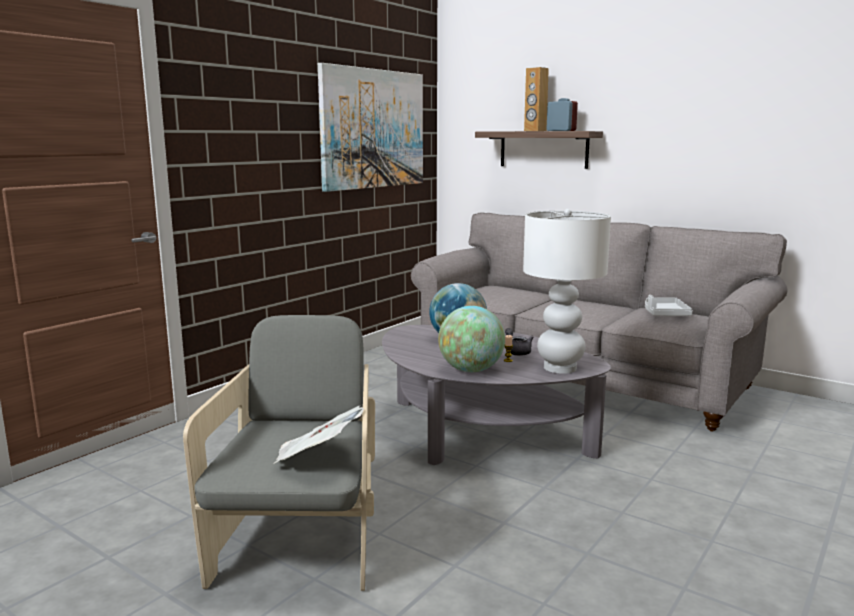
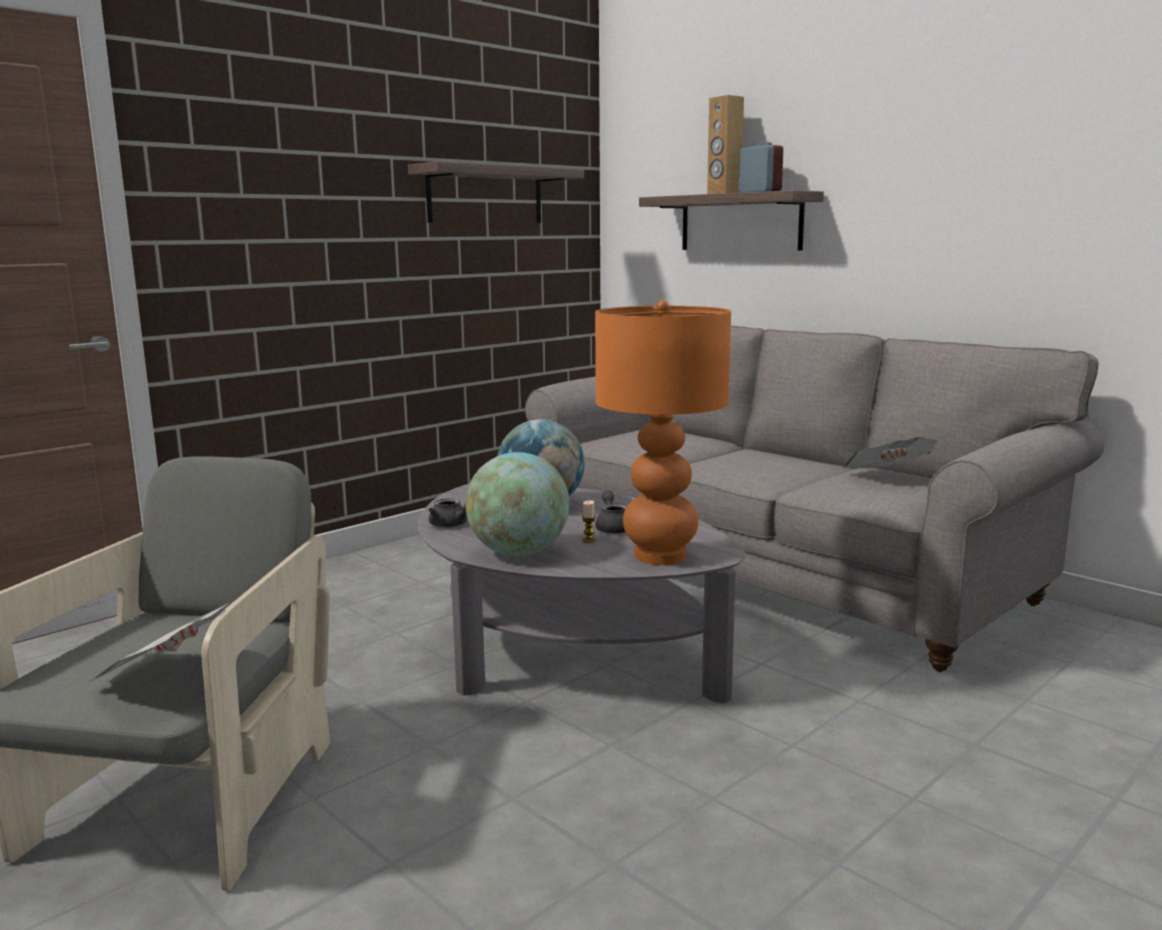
camera: 10 degrees right, 0 degrees up
picture [318,63,423,192] -> shelf [408,161,584,223]
white table lamp [523,209,611,374] -> orange table lamp [595,300,731,565]
grey tray [645,295,693,317] -> newspaper [843,437,937,469]
none -> grey teapot [429,498,467,527]

